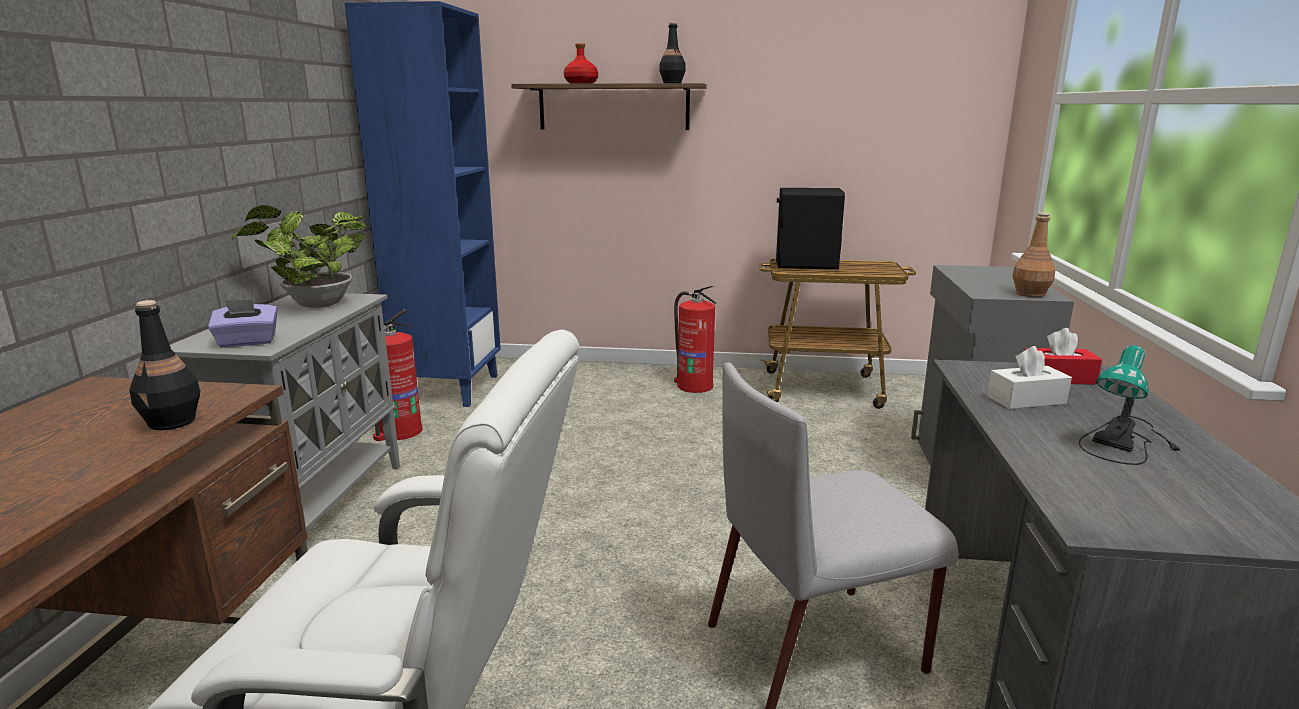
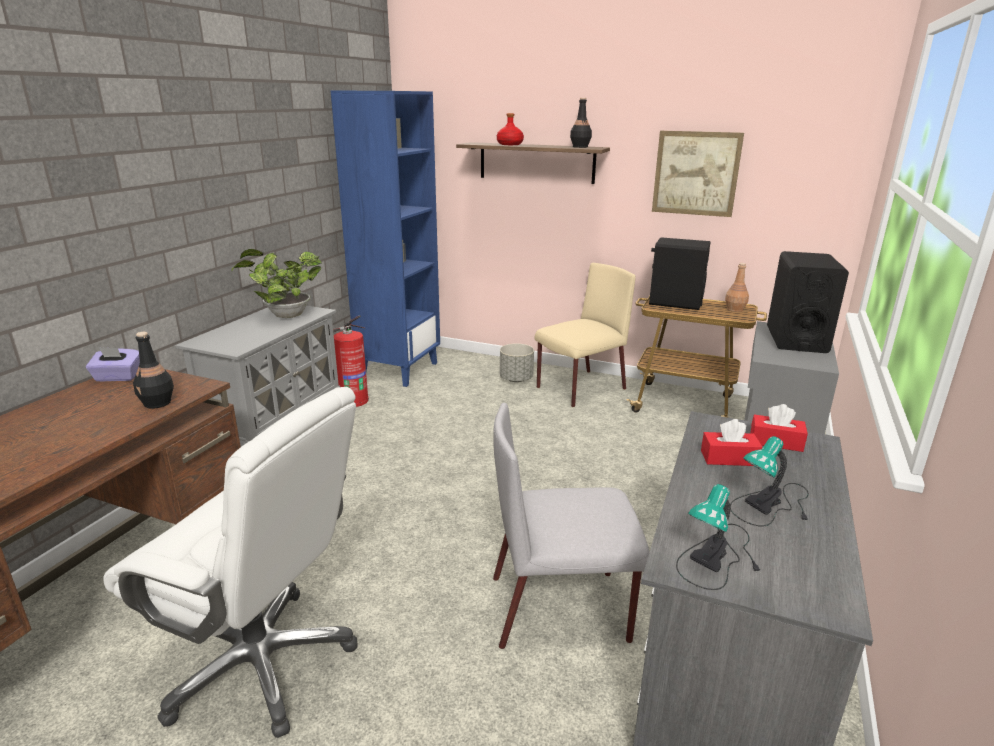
camera: 15 degrees right, 5 degrees up
purple tissue box [208,299,278,347] -> purple tissue box moved to [86,347,140,382]
fire extinguisher [674,286,717,393] -> beige chair [535,263,636,407]
white tissue box [987,346,1072,409] -> red tissue box [701,419,763,466]
brown bottle [1013,212,1056,297] -> brown bottle moved to [725,263,749,312]
none -> grey planter [500,344,534,382]
none -> picture [652,131,744,217]
none -> table lamp [676,484,760,590]
none -> black speaker [767,251,849,353]

